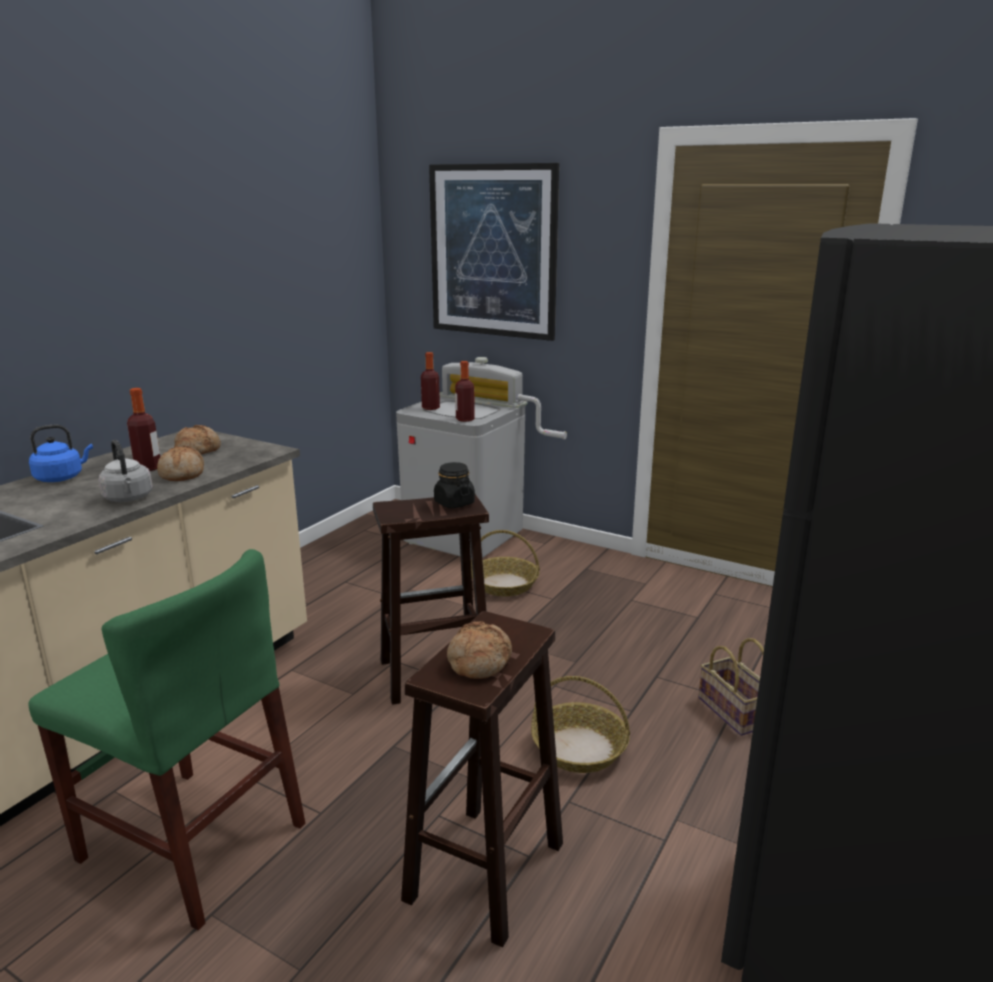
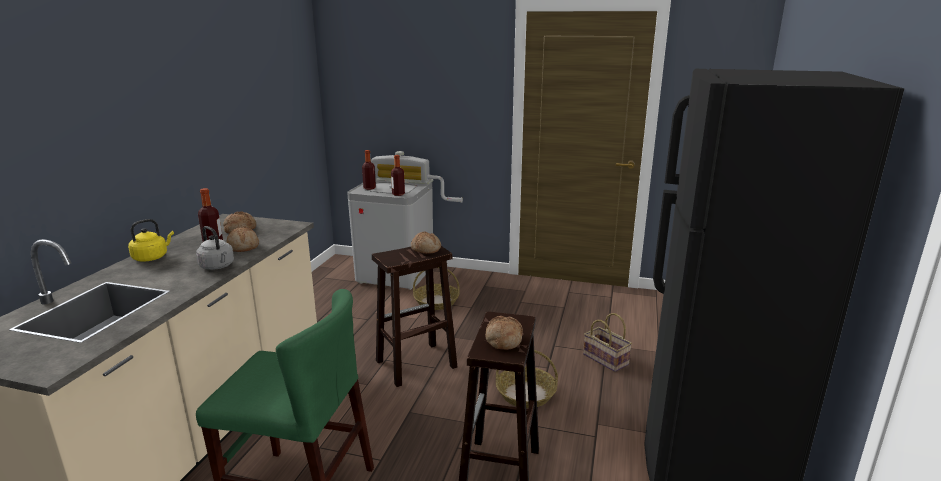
camera: 15 degrees left, 0 degrees up
blue kettle [29,424,93,482] -> yellow kettle [128,219,174,262]
picture [429,163,559,341] -> none
black jar [434,462,475,508] -> bread [411,231,441,254]

